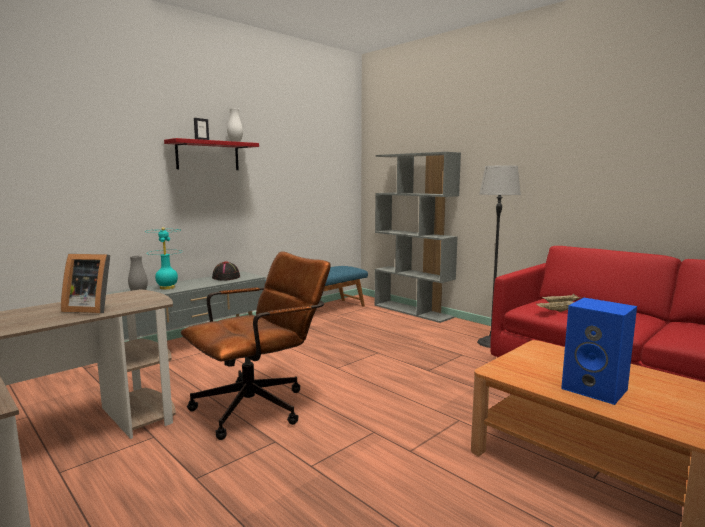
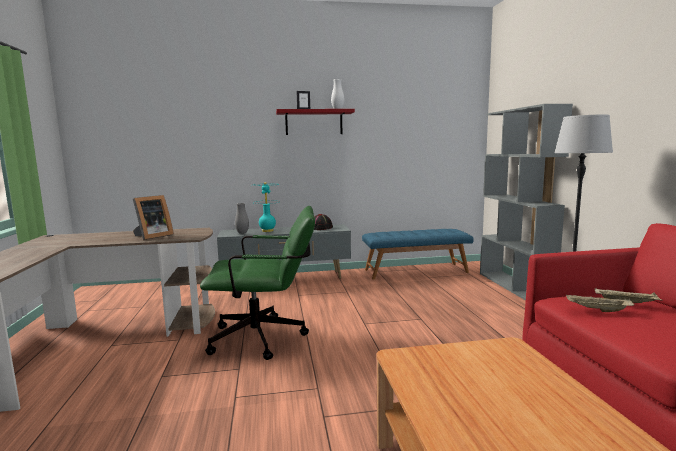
camera: 35 degrees right, 0 degrees up
picture frame [61,254,110,313] -> picture frame turned 90 degrees counterclockwise [133,195,174,240]
brown office chair [181,251,331,440] -> green office chair [200,206,315,360]
blue speaker [561,298,637,405] -> none

